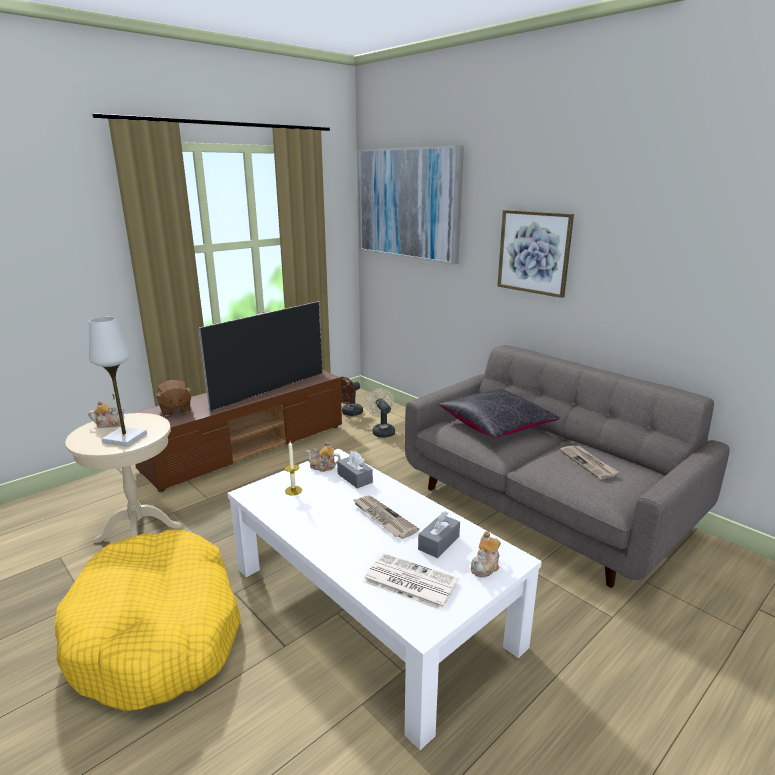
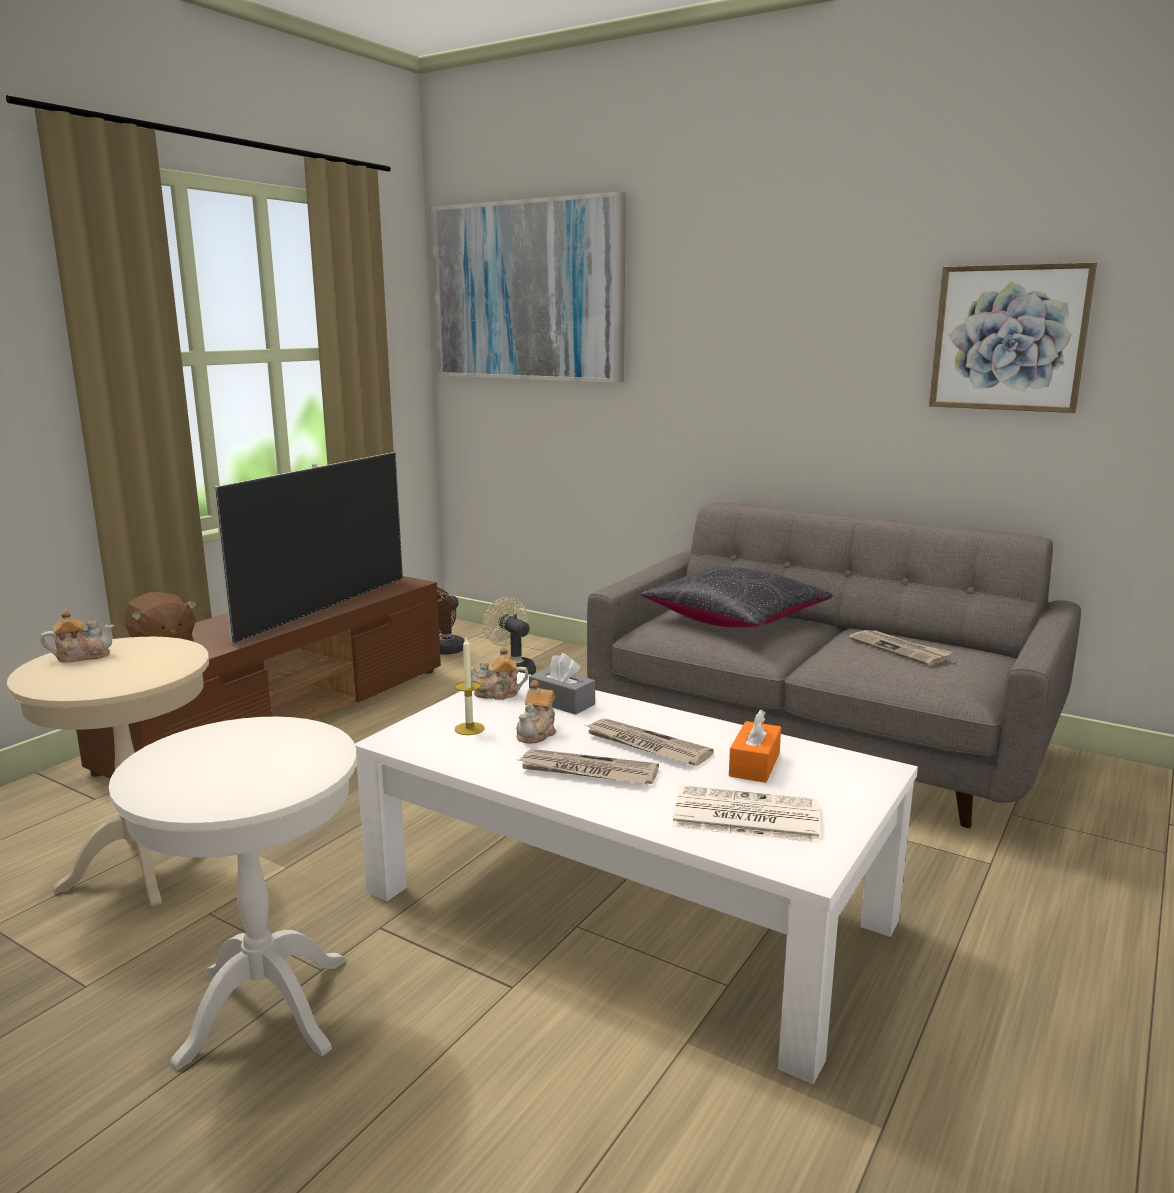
camera: 15 degrees left, 5 degrees down
yellow dog bed [55,530,241,711] -> white side table [109,717,357,1071]
white table lamp [89,317,147,447] -> none
grey tissue box [418,511,460,558] -> orange tissue box [729,709,781,783]
teapot [471,531,501,577] -> teapot moved to [516,680,556,744]
picture [497,210,574,298] -> picture moved to [929,262,1097,413]
none -> newspaper [519,749,659,784]

